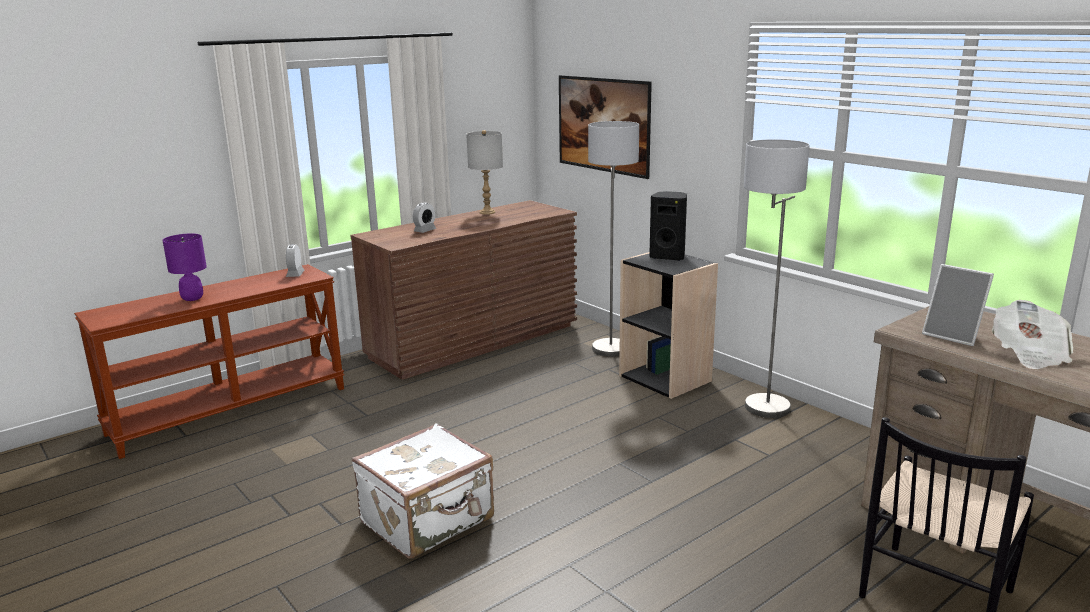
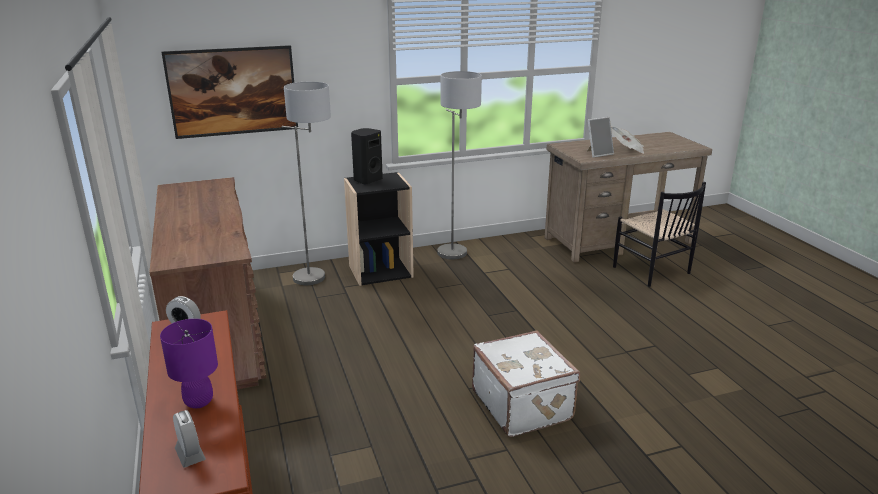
camera: 70 degrees left, 5 degrees up
alarm clock [413,202,436,233] -> alarm clock moved to [173,410,206,468]
grey table lamp [466,130,503,215] -> none

